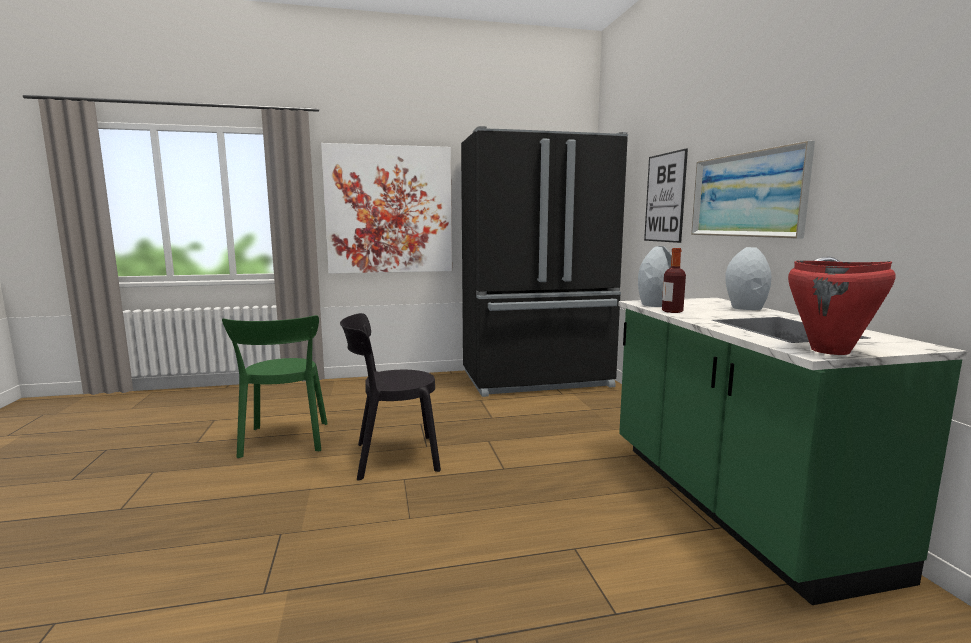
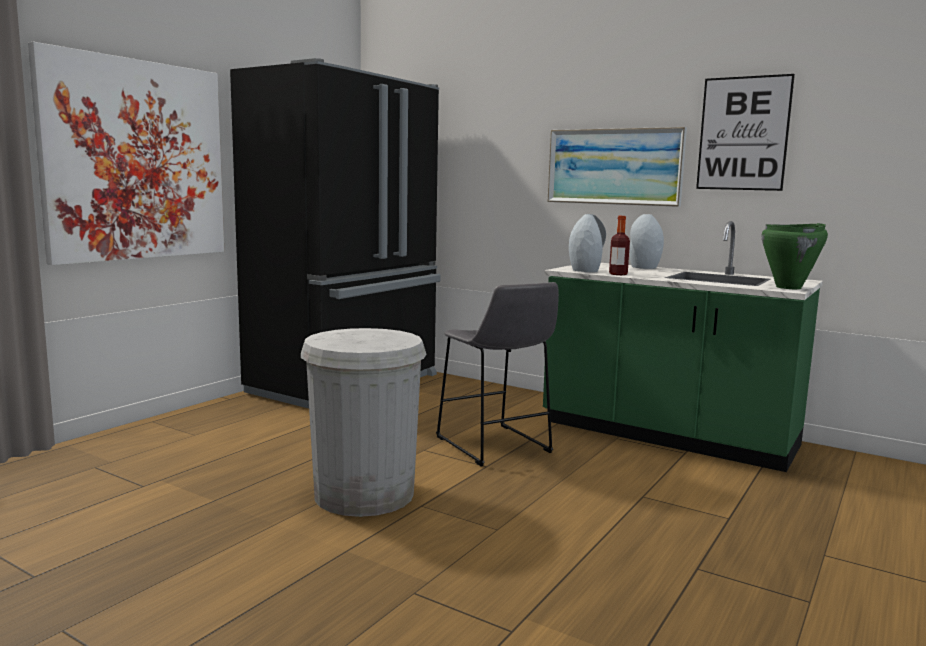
camera: 45 degrees left, 0 degrees up
green chair [222,315,328,458] -> none
black chair [340,313,441,480] -> white trash can [301,328,426,517]
picture [644,148,688,243] -> picture moved to [696,74,795,191]
red cooking pot [788,261,895,355] -> green cooking pot [762,223,828,289]
none -> grey stool [436,282,559,467]

